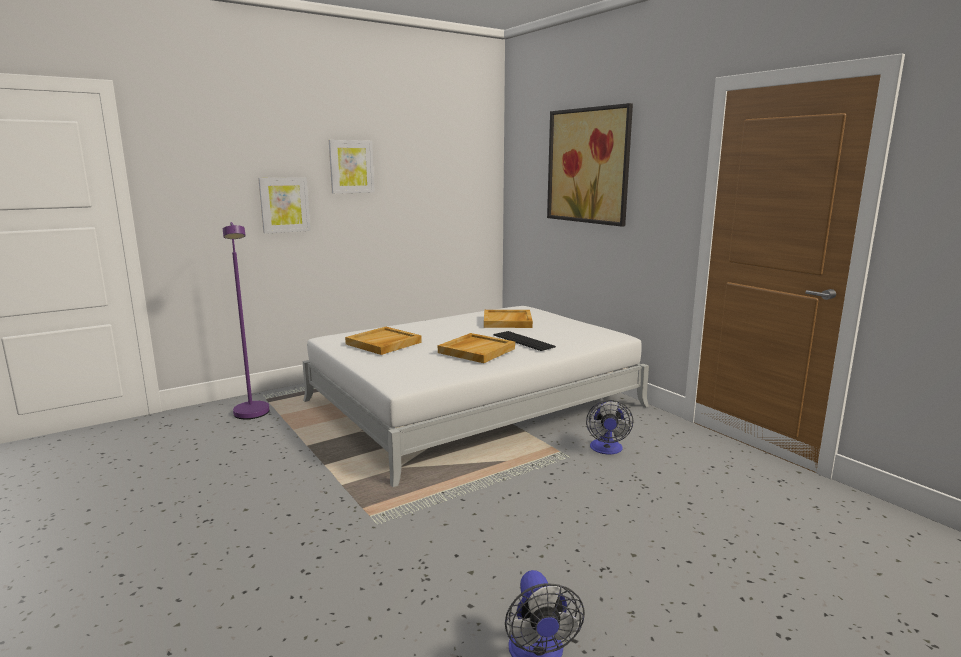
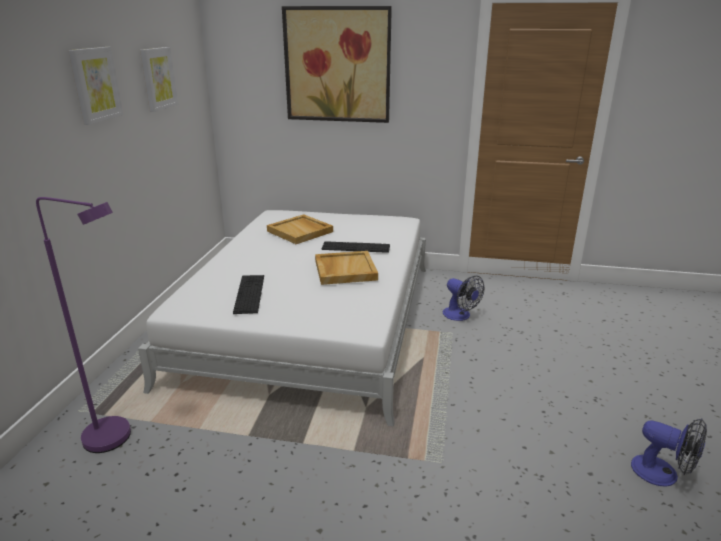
camera: 45 degrees left, 10 degrees up
picture [258,177,311,234] -> picture moved to [140,47,178,112]
beige tray [345,327,422,355] -> keyboard [233,275,264,314]

